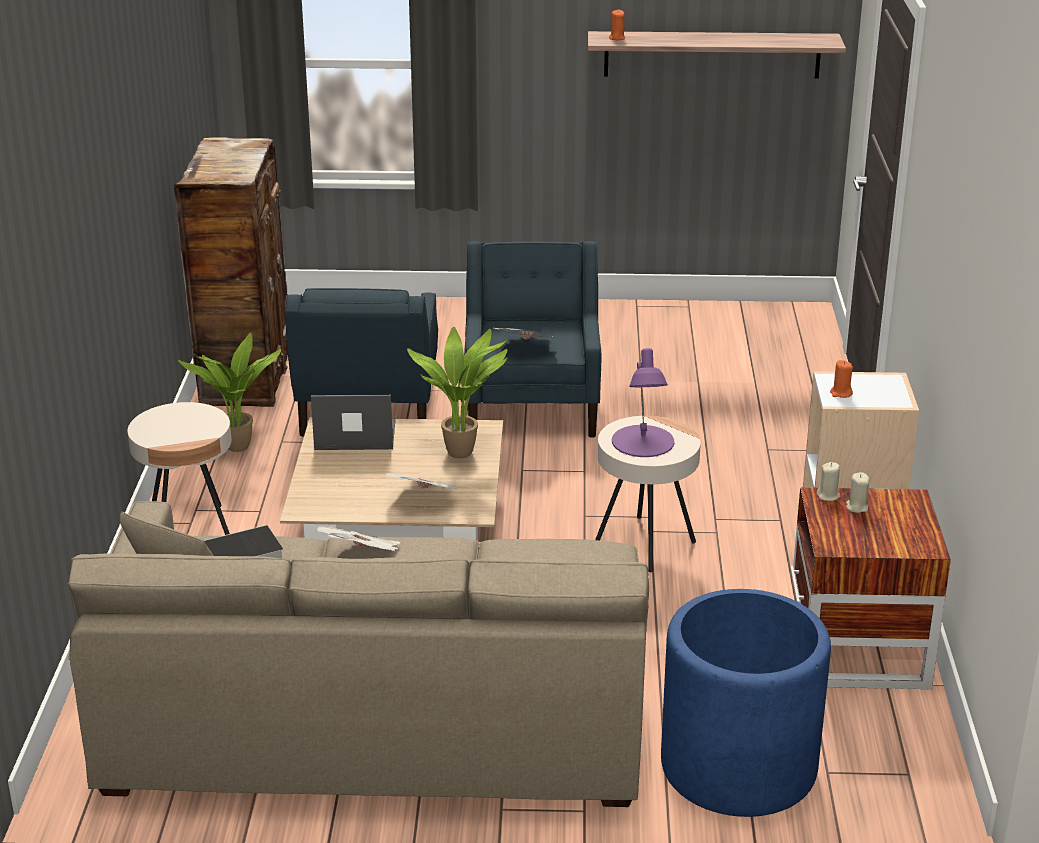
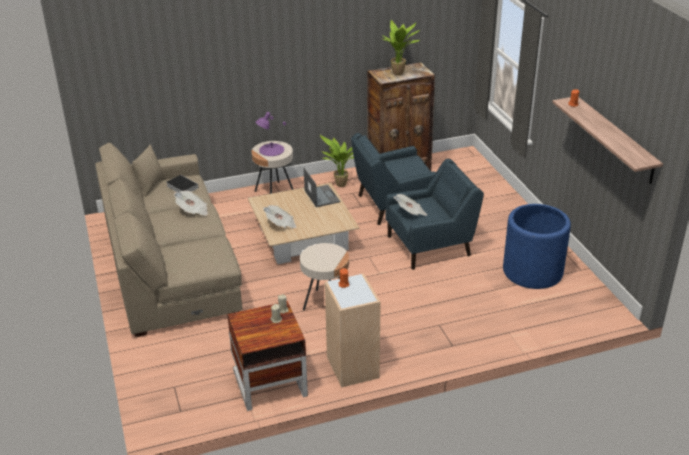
camera: 70 degrees right, 5 degrees up
potted plant [407,327,507,458] -> potted plant moved to [381,20,421,76]
purple table lamp [612,348,674,457] -> purple table lamp moved to [256,112,286,156]
blue planter [661,589,831,817] -> blue planter moved to [503,204,571,289]

